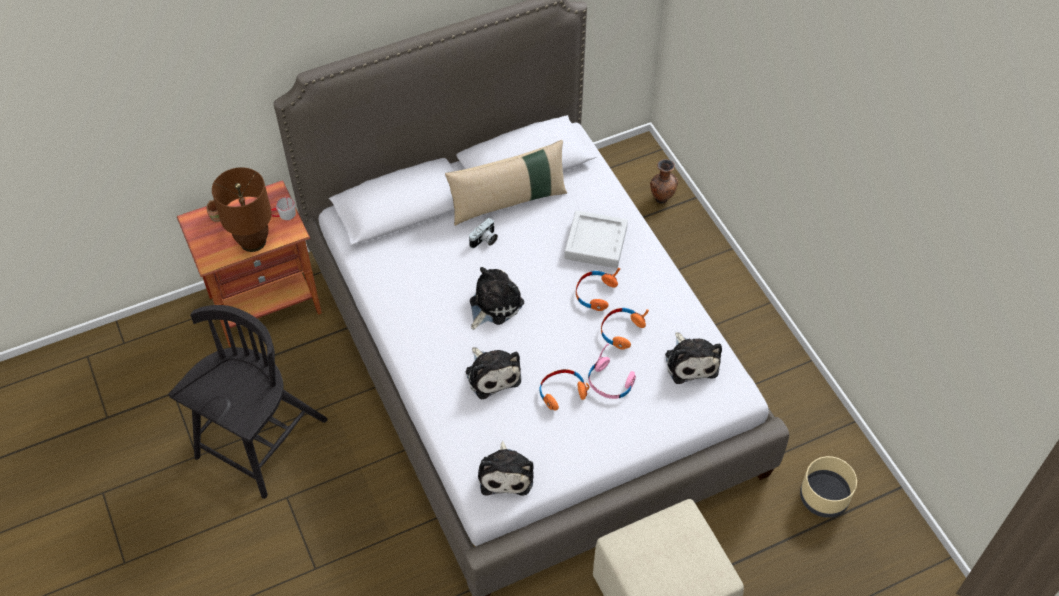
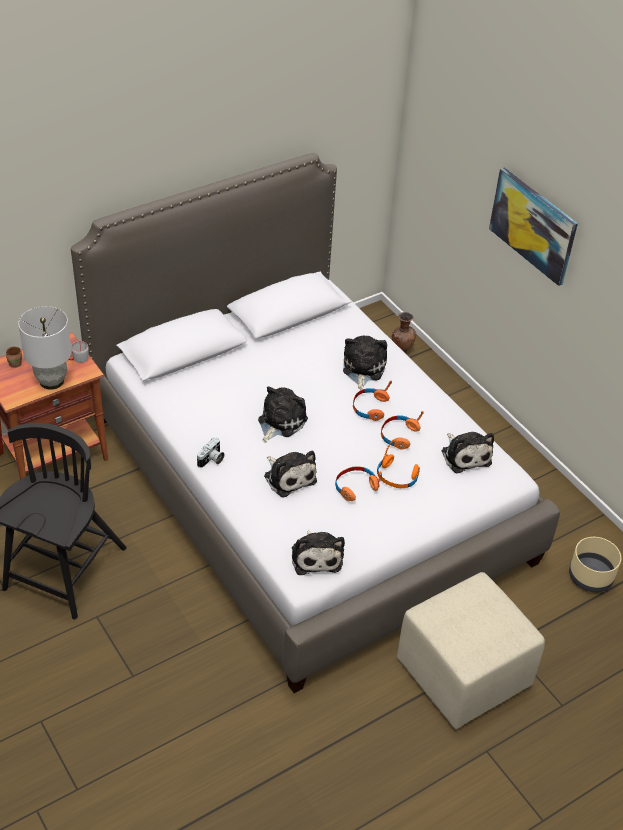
camera: 10 degrees left, 10 degrees down
brown table lamp [212,167,272,252] -> white table lamp [18,306,72,390]
beige pillow [445,140,567,226] -> none
camera [469,218,498,248] -> camera moved to [197,438,224,468]
grey tray [564,210,628,268] -> plush toy [343,336,387,390]
pink headphones [588,343,636,399] -> orange headphones [377,439,420,488]
none -> picture [489,168,578,286]

